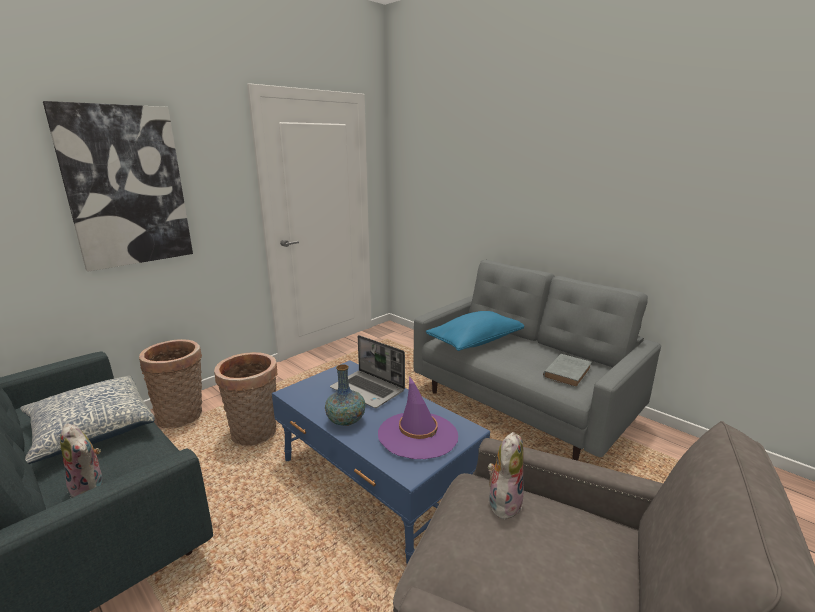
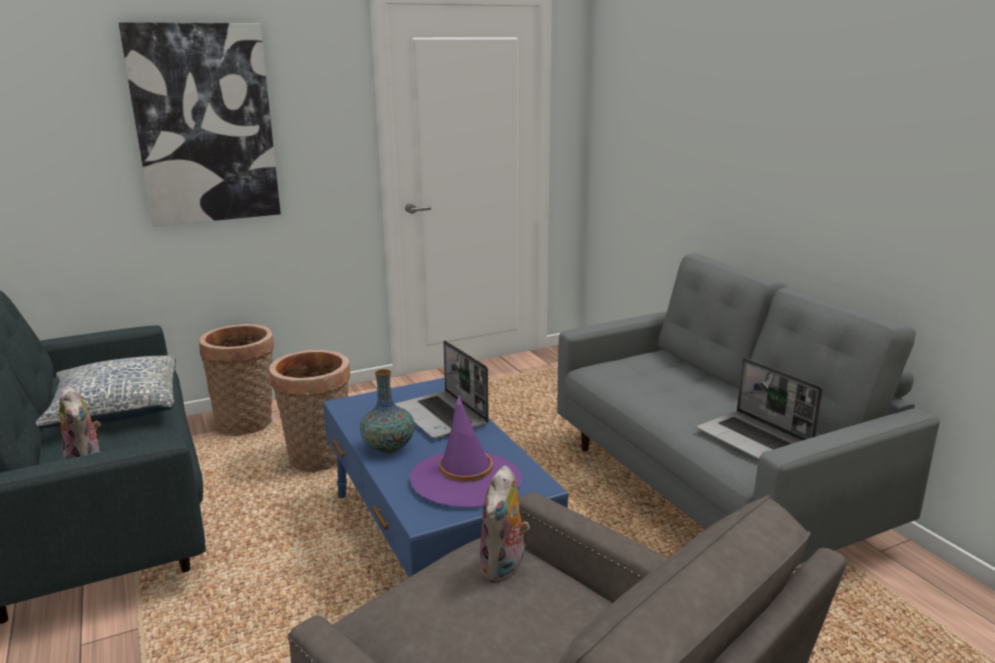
camera: 20 degrees right, 0 degrees up
blue pillow [426,311,524,351] -> none
plush toy [488,432,524,519] -> plush toy turned 150 degrees clockwise [480,465,530,583]
grey book [543,354,592,388] -> laptop [696,358,823,459]

